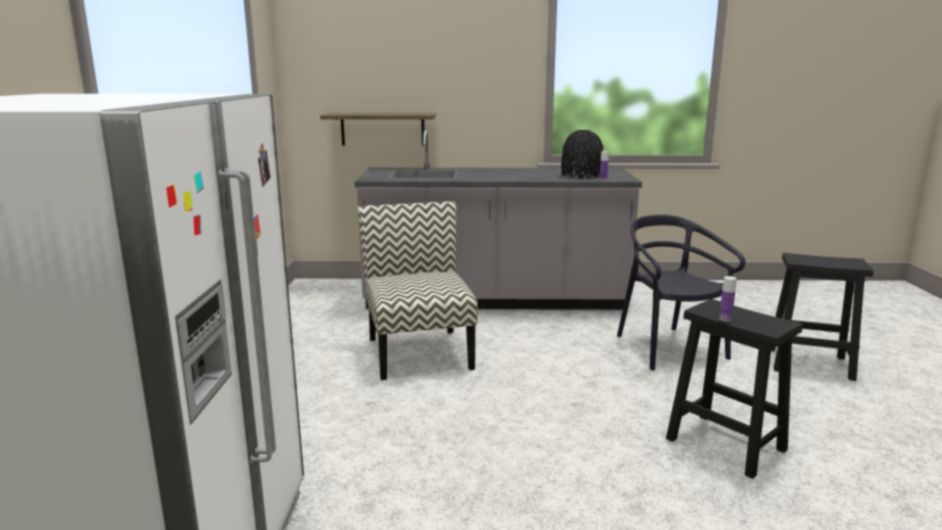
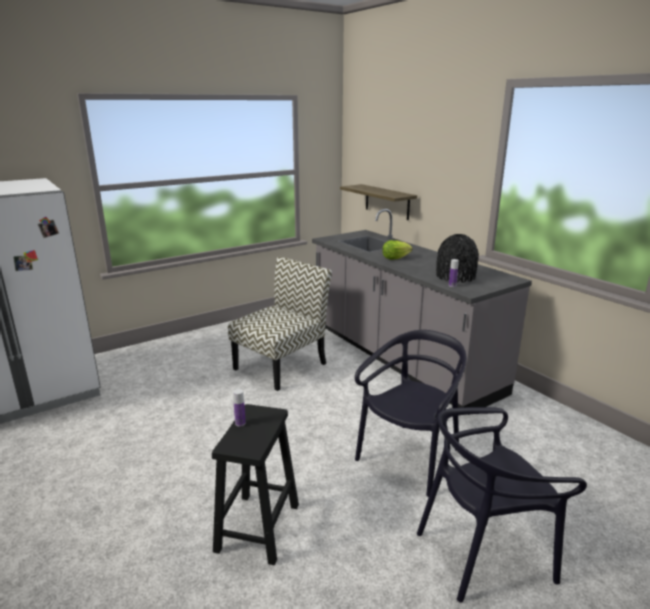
camera: 55 degrees right, 5 degrees up
black stool [771,253,874,381] -> black chair [417,407,587,603]
none -> lettuce [382,240,412,260]

